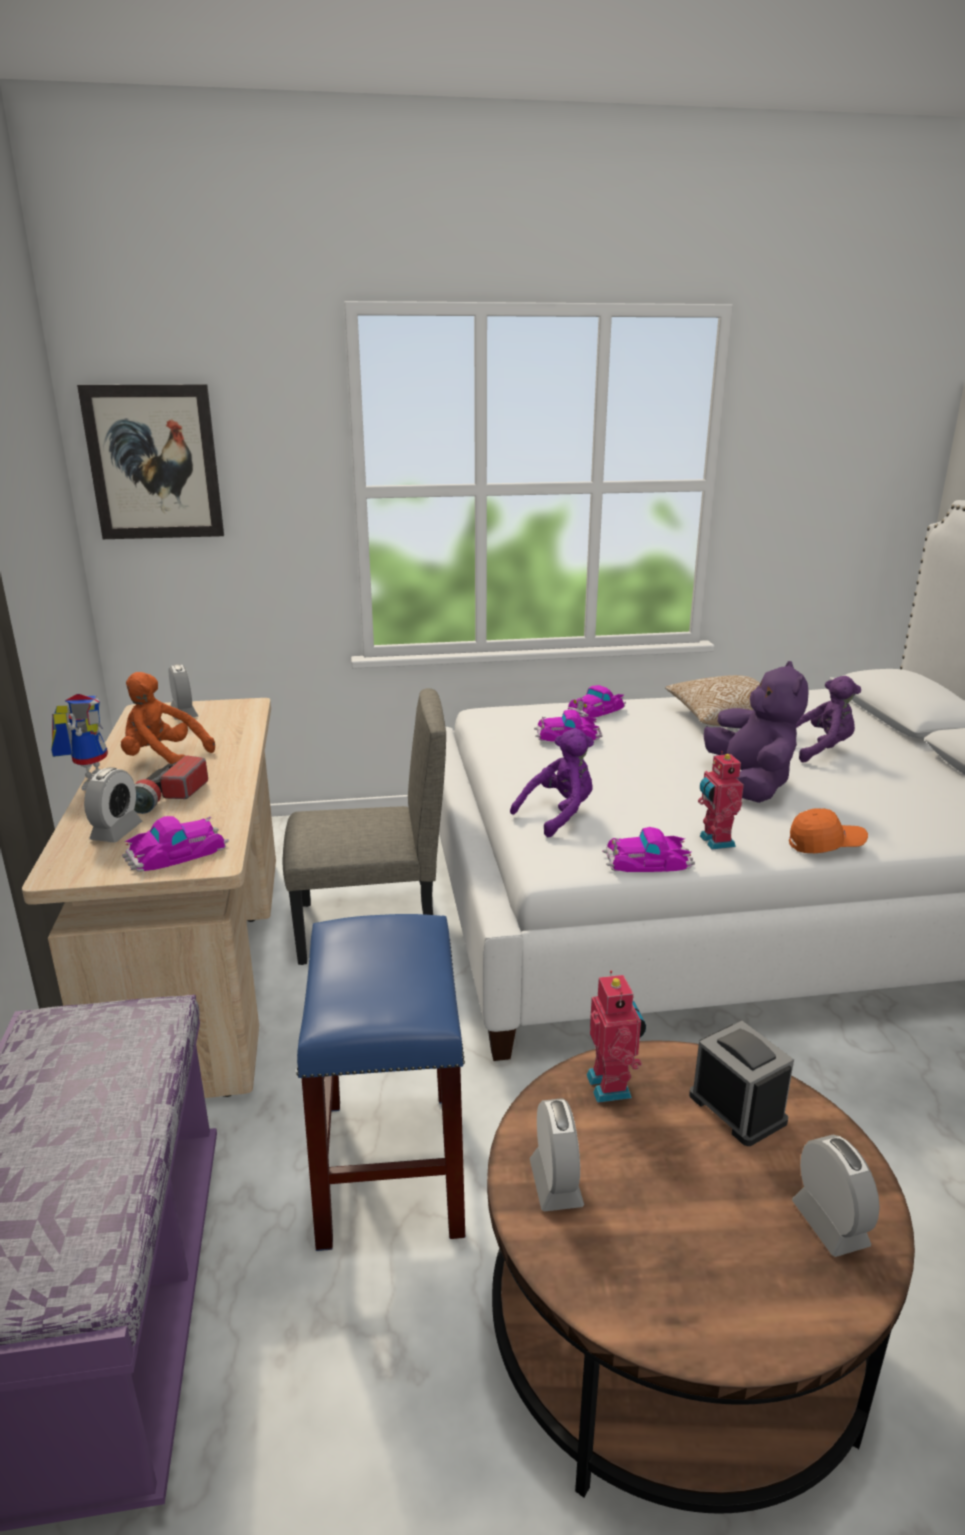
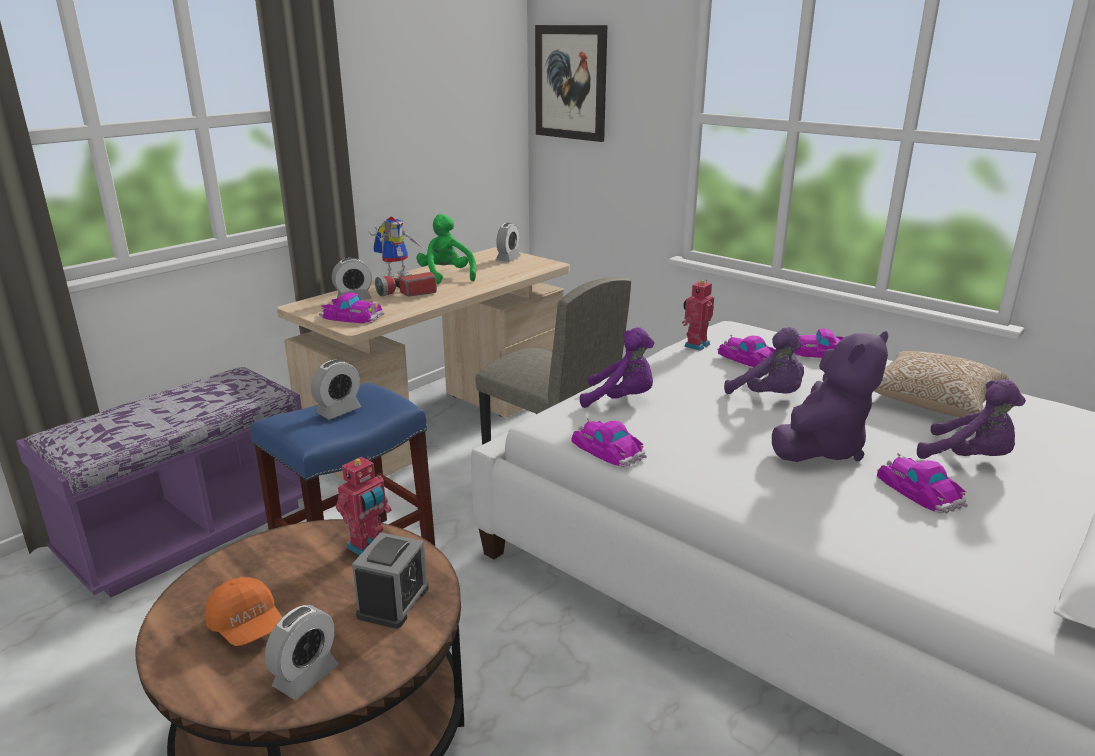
camera: 50 degrees right, 0 degrees up
orange plush toy [121,672,215,764] -> green plush toy [416,214,476,284]
alarm clock [529,1098,584,1212] -> alarm clock moved to [311,359,361,419]
toy robot [698,751,744,849] -> toy robot moved to [682,279,714,351]
orange cap [789,808,868,853] -> orange cap moved to [206,577,282,646]
none -> purple plush toy [724,327,804,394]
none -> toy car [877,453,968,514]

